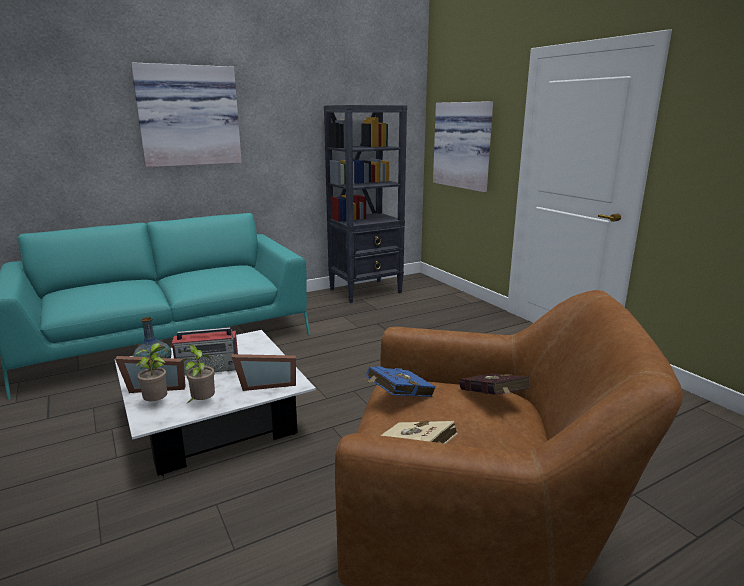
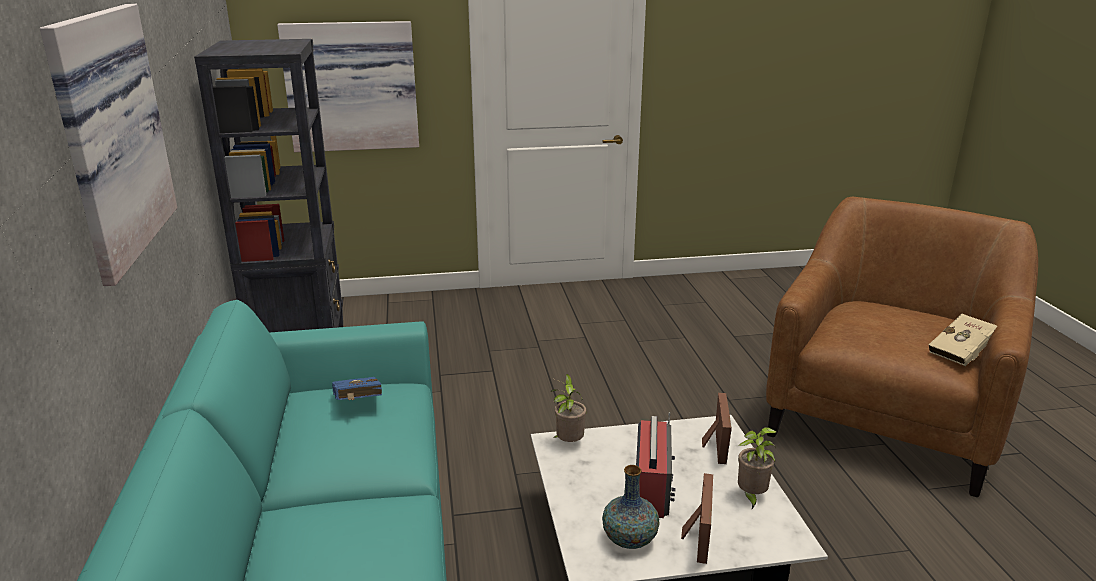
camera: 70 degrees left, 5 degrees up
potted plant [135,343,167,401] -> potted plant moved to [551,374,587,442]
blue book [366,366,436,397] -> blue book moved to [332,377,382,400]
red book [459,373,530,395] -> none

